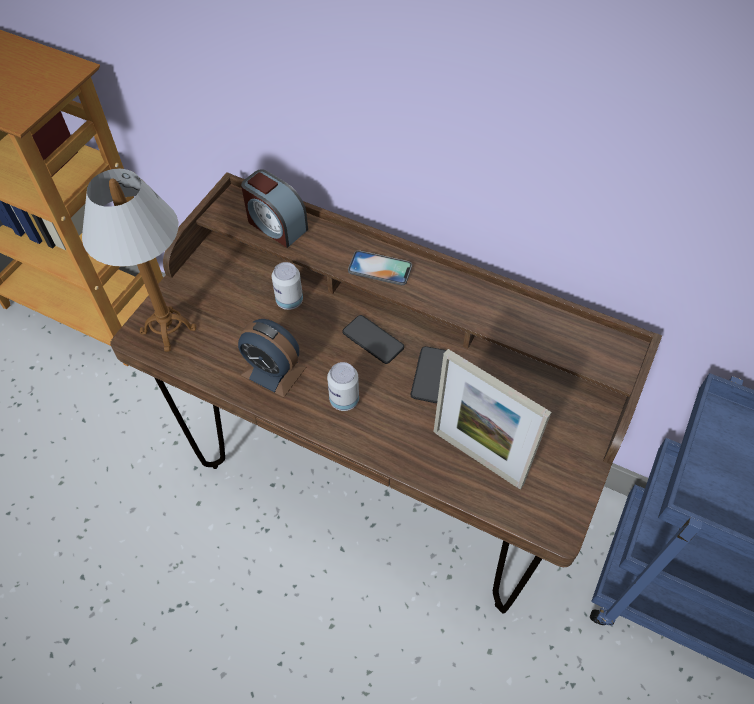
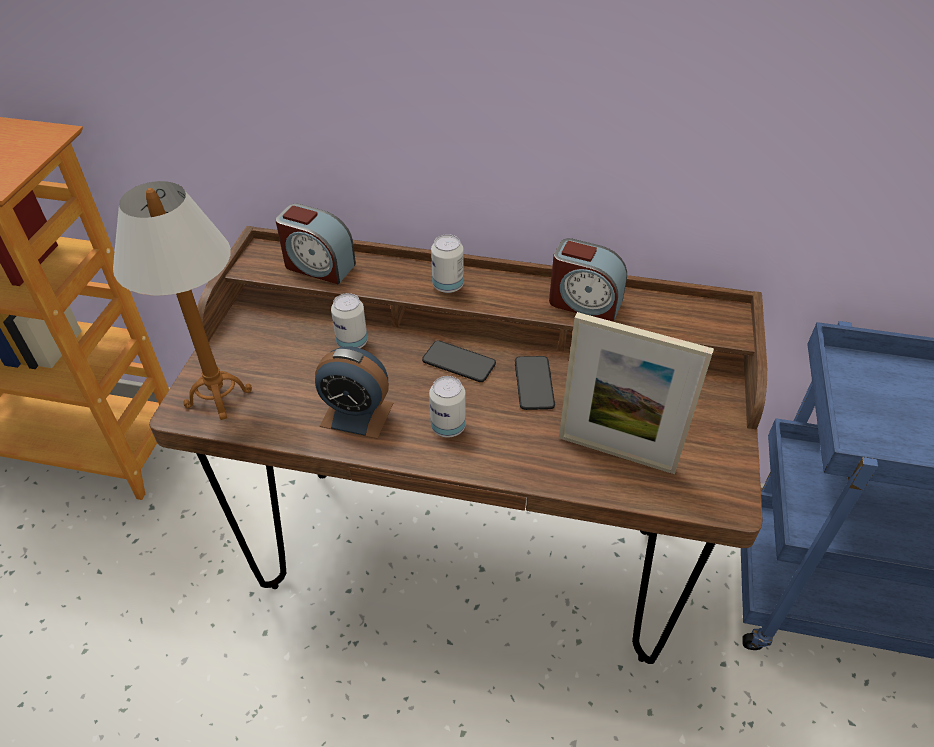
camera: 15 degrees left, 10 degrees down
phone [348,250,412,285] -> can [431,234,464,293]
none -> alarm clock [549,238,627,322]

